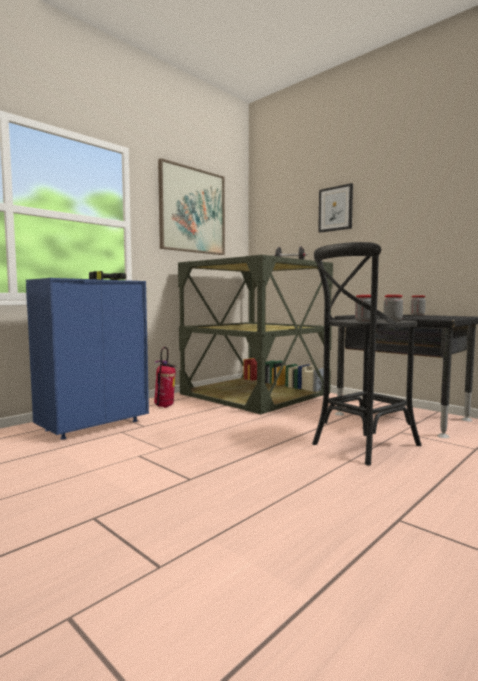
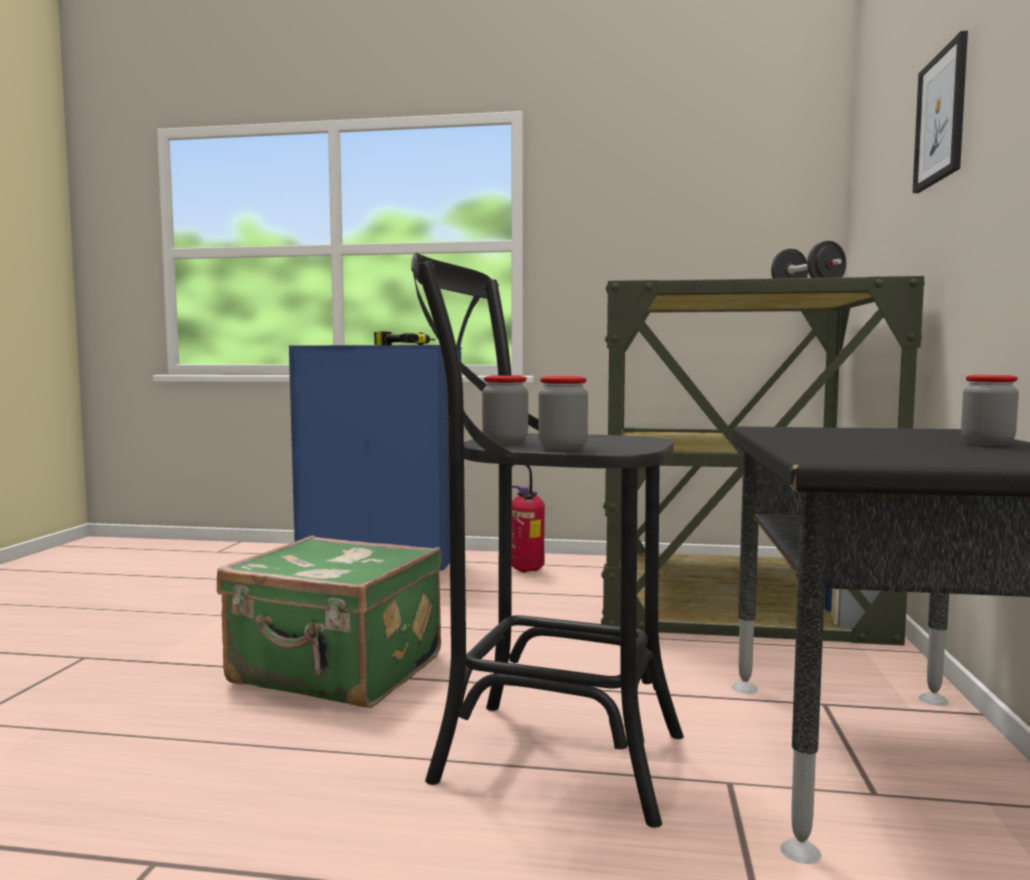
camera: 55 degrees right, 0 degrees up
picture [158,158,225,255] -> none
none -> green suitcase [217,536,442,708]

